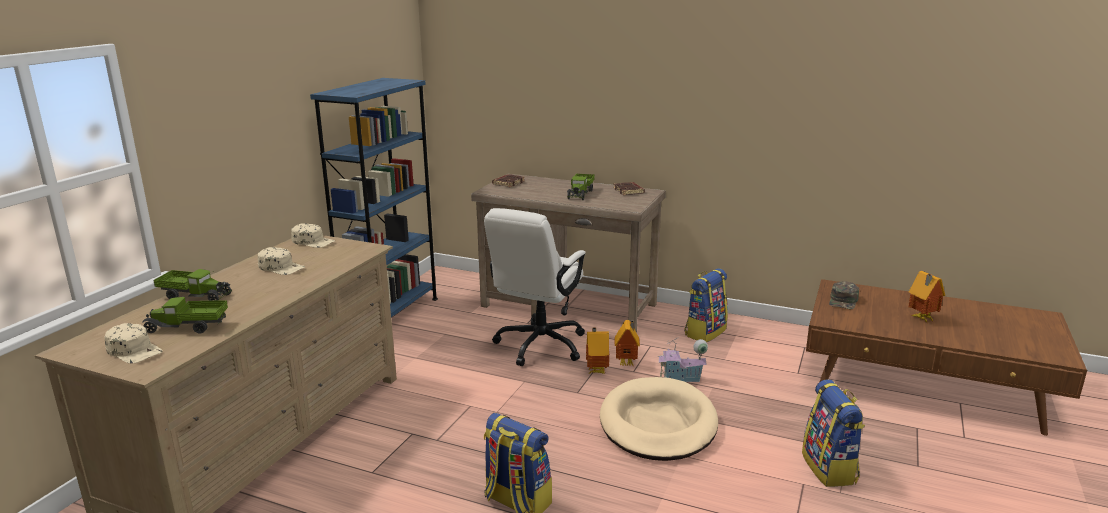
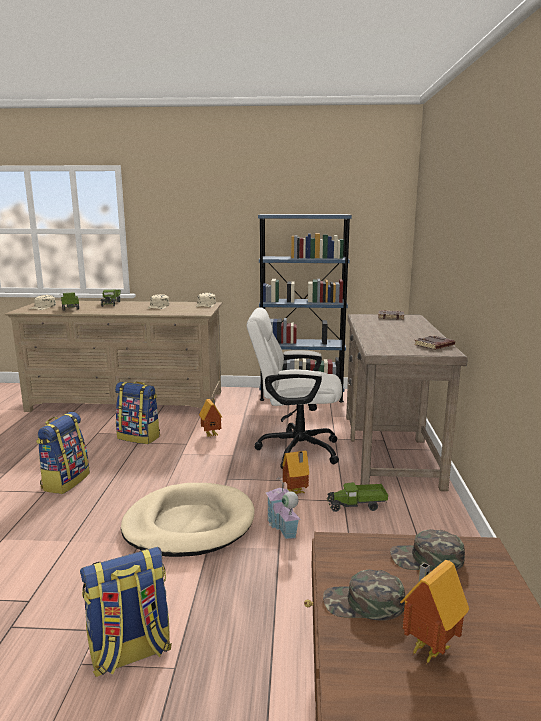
camera: 70 degrees right, 5 degrees down
toy truck [567,174,595,200] -> toy truck moved to [327,482,388,512]
toy house [586,327,609,374] -> toy house moved to [199,398,223,437]
backpack [684,268,728,342] -> backpack moved to [115,382,160,444]
none -> green cap [323,569,405,621]

